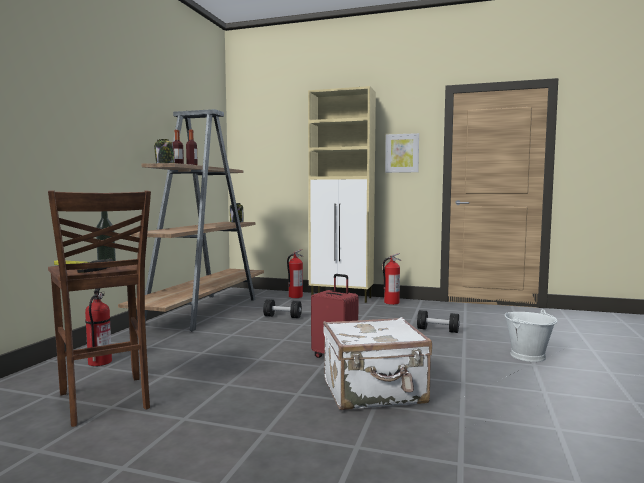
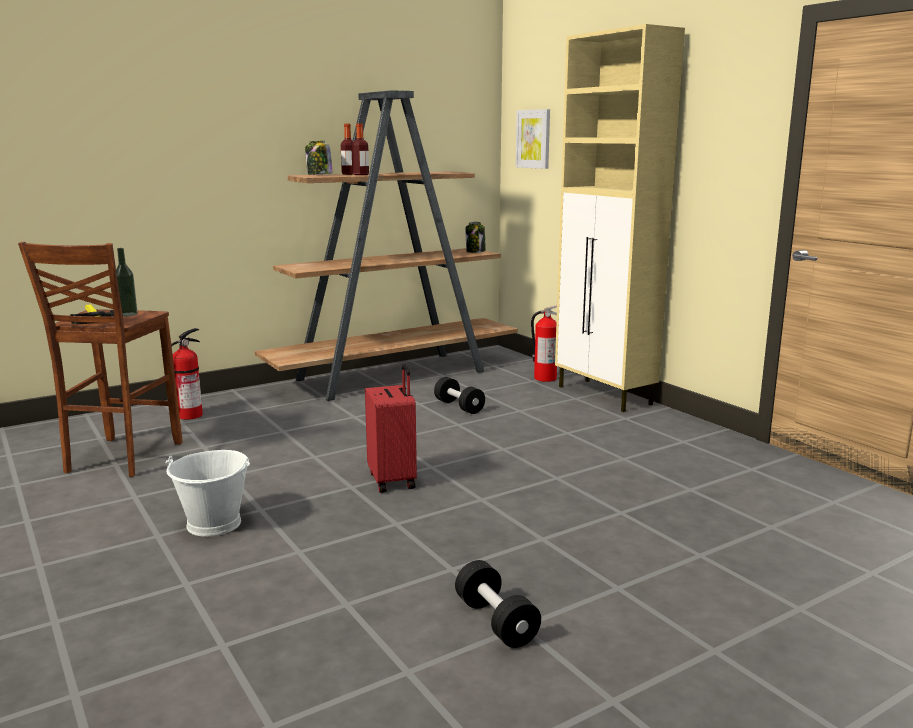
camera: 40 degrees right, 10 degrees up
white suitcase [323,317,432,410] -> none
fire extinguisher [383,253,401,305] -> none
picture [385,133,419,173] -> picture moved to [516,109,550,169]
black dumbbell [417,310,460,333] -> black dumbbell moved to [455,560,541,648]
white bucket [505,309,557,362] -> white bucket moved to [165,450,250,537]

